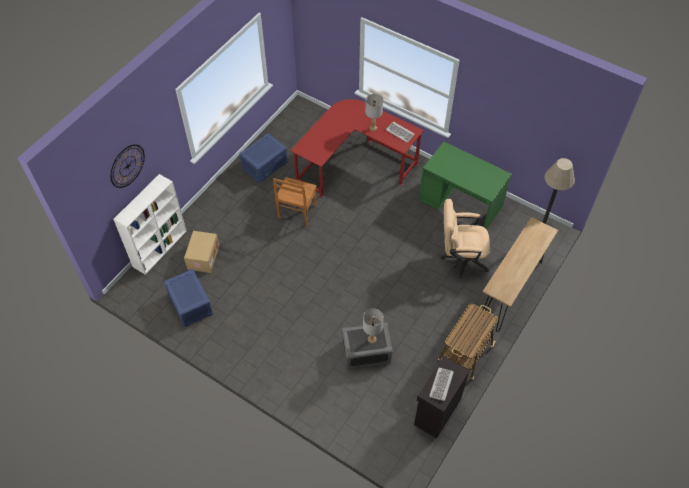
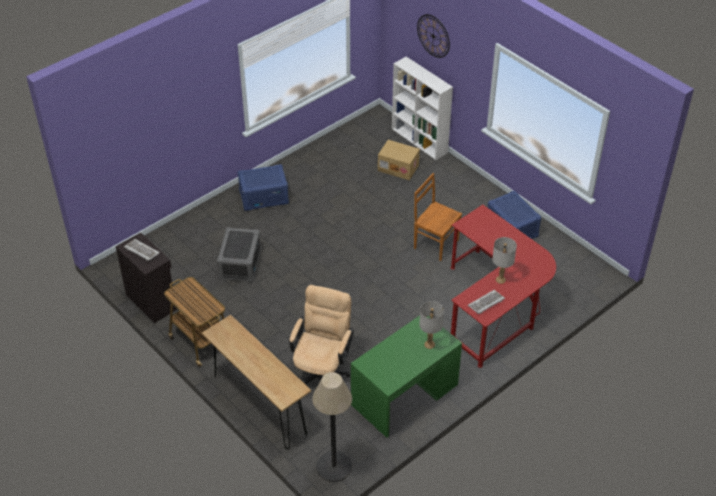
camera: 105 degrees right, 10 degrees down
blue storage box [164,269,213,327] -> blue storage box moved to [237,164,289,211]
grey table lamp [363,309,384,343] -> grey table lamp moved to [419,301,444,349]

